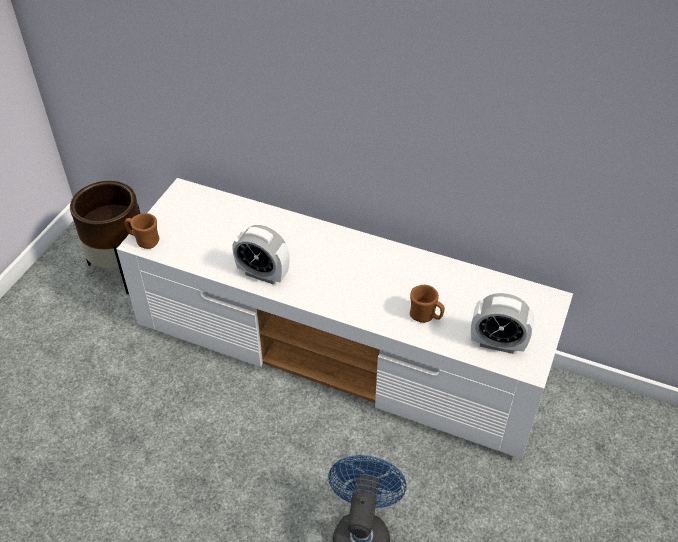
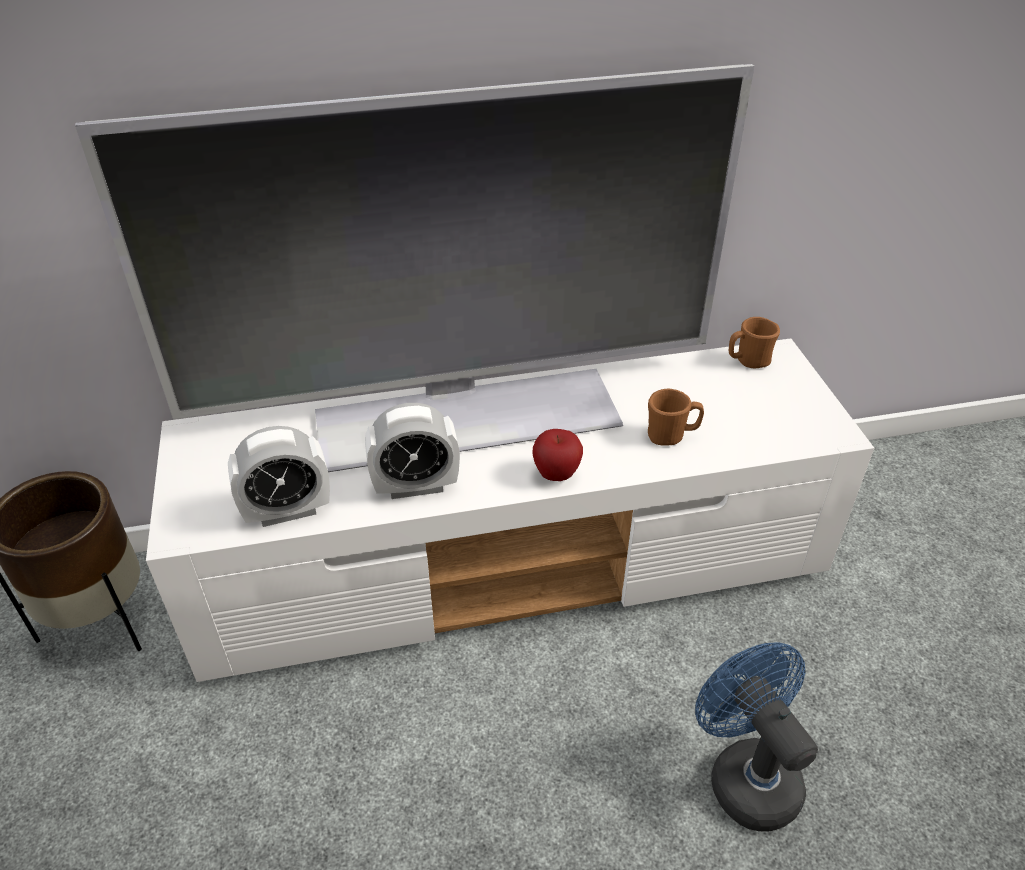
camera: 35 degrees left, 5 degrees down
brown mug [124,213,159,249] -> brown mug moved to [729,317,780,368]
alarm clock [471,293,534,354] -> alarm clock moved to [228,426,330,527]
none -> television [75,64,754,472]
none -> apple [532,429,583,481]

